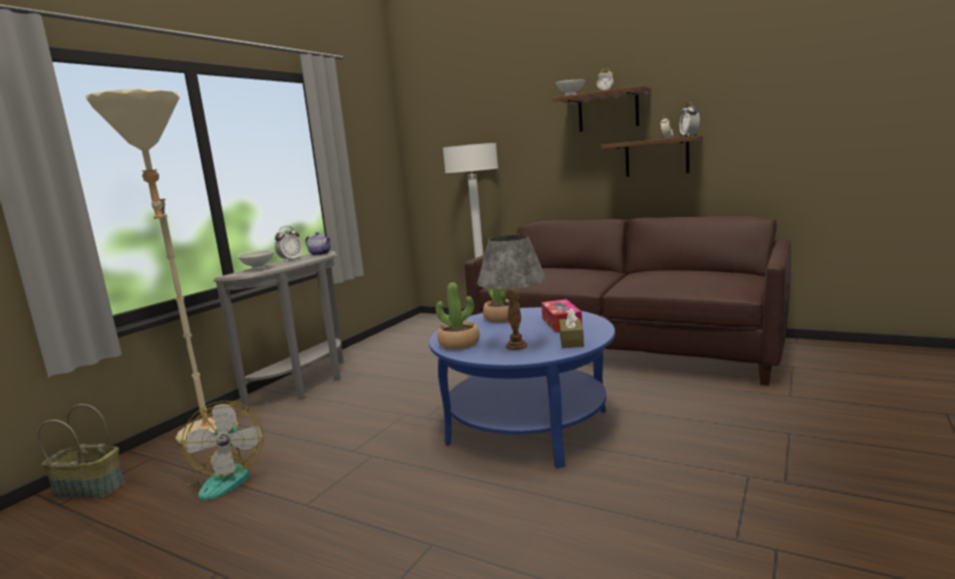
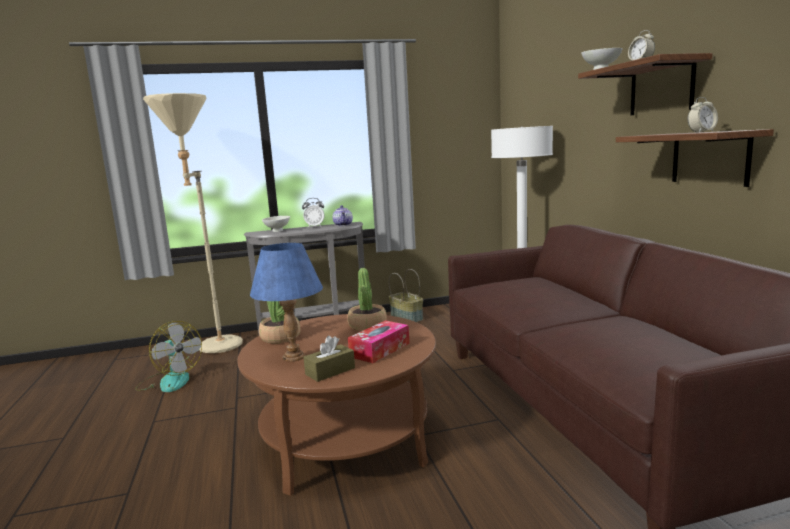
camera: 45 degrees right, 0 degrees up
basket [37,404,125,499] -> basket moved to [389,269,423,322]
fan [181,401,264,501] -> fan turned 75 degrees counterclockwise [135,321,202,392]
blue coffee table [429,307,615,469] -> brown coffee table [237,314,436,496]
grey table lamp [477,235,546,350] -> blue table lamp [250,243,323,362]
alarm clock [680,102,700,137] -> none

